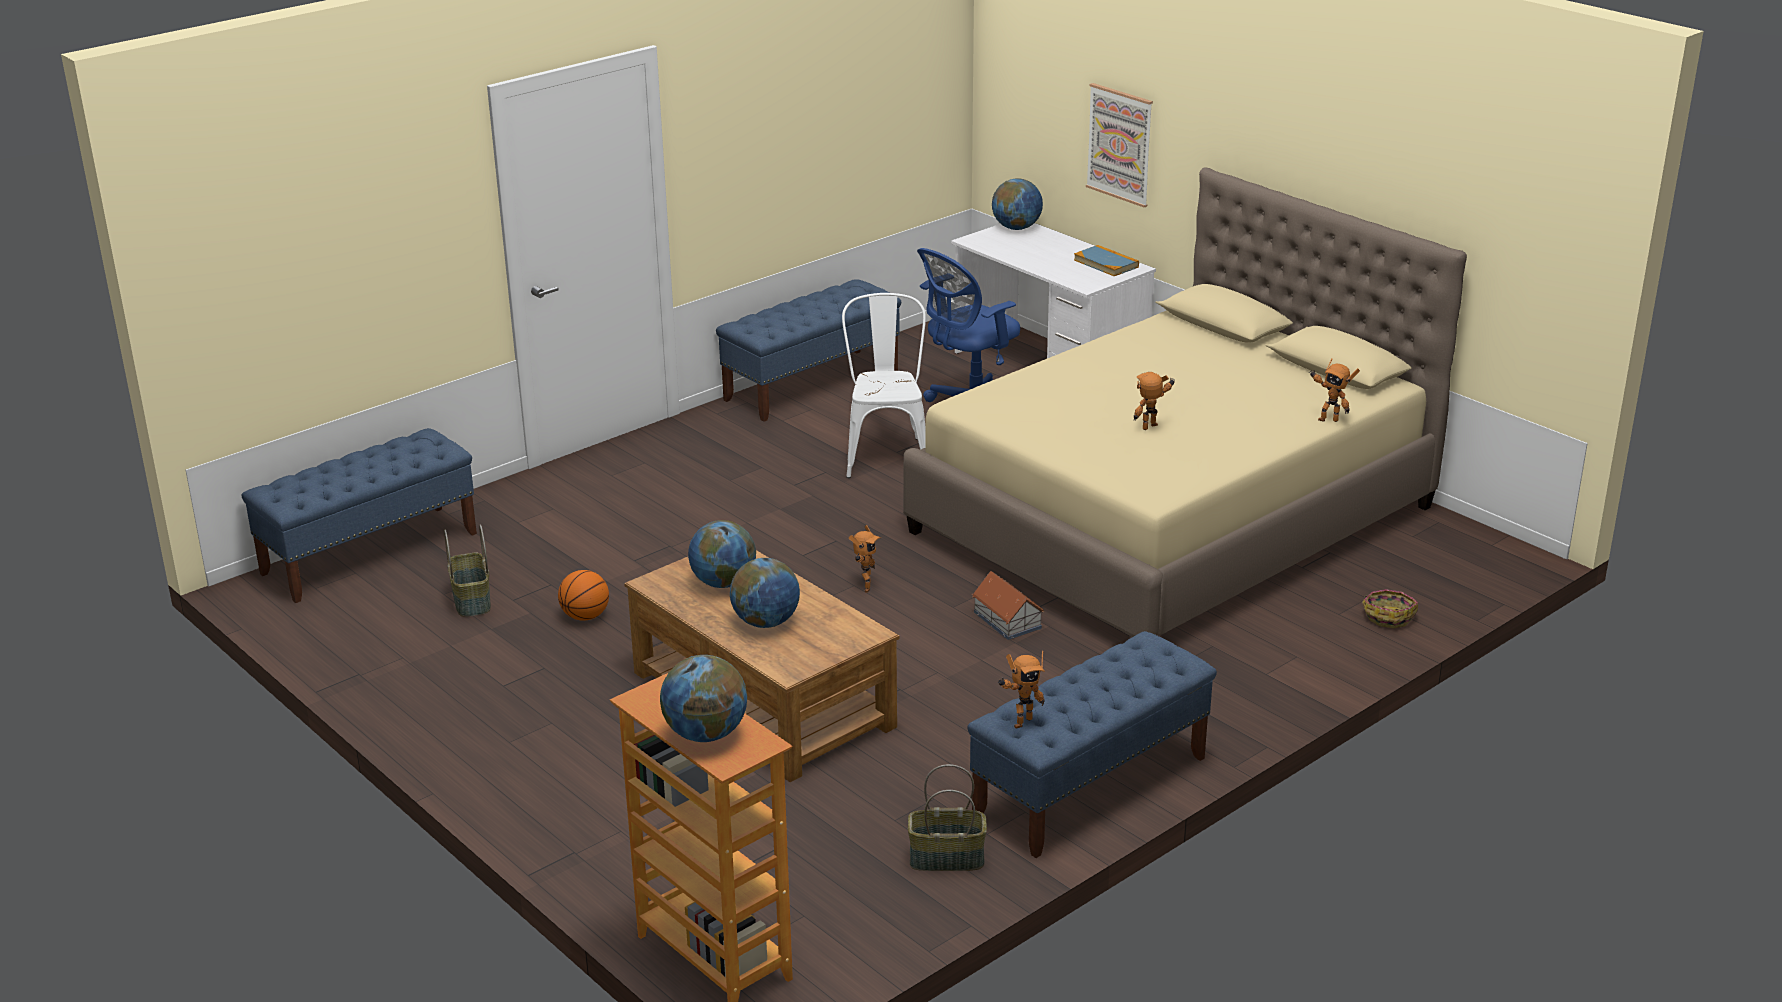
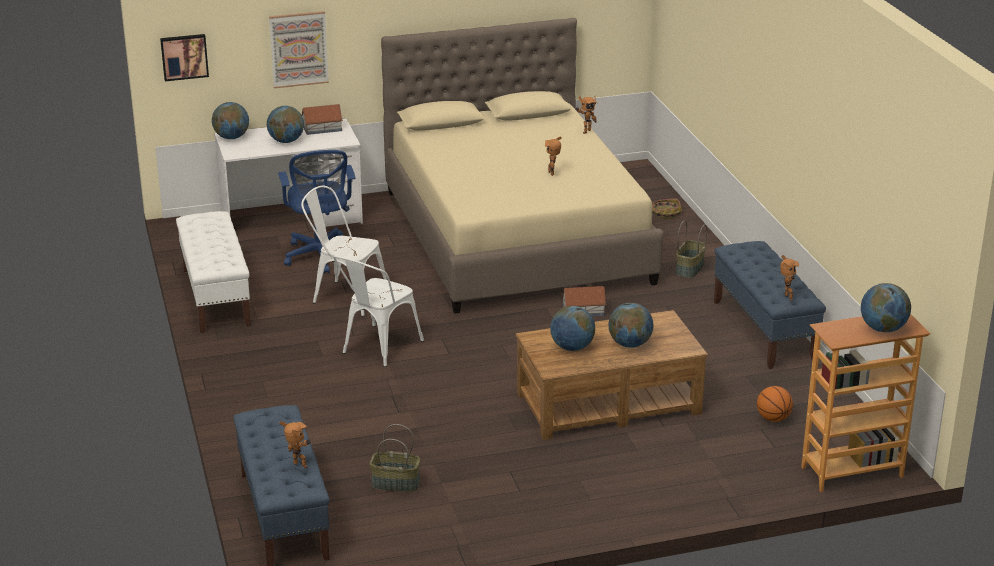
camera: 65 degrees left, 0 degrees up
basketball [558,570,609,621] -> basketball moved to [757,386,793,422]
blue bench [716,279,901,422] -> white bench [176,211,251,333]
toy robot [849,525,881,593] -> toy robot moved to [279,421,310,468]
basket [908,764,987,871] -> basket moved to [676,220,707,278]
book [1074,245,1139,276] -> toy house [302,104,343,135]
none -> picture [160,34,209,81]
none -> globe [267,106,304,143]
none -> white chair [333,256,424,367]

